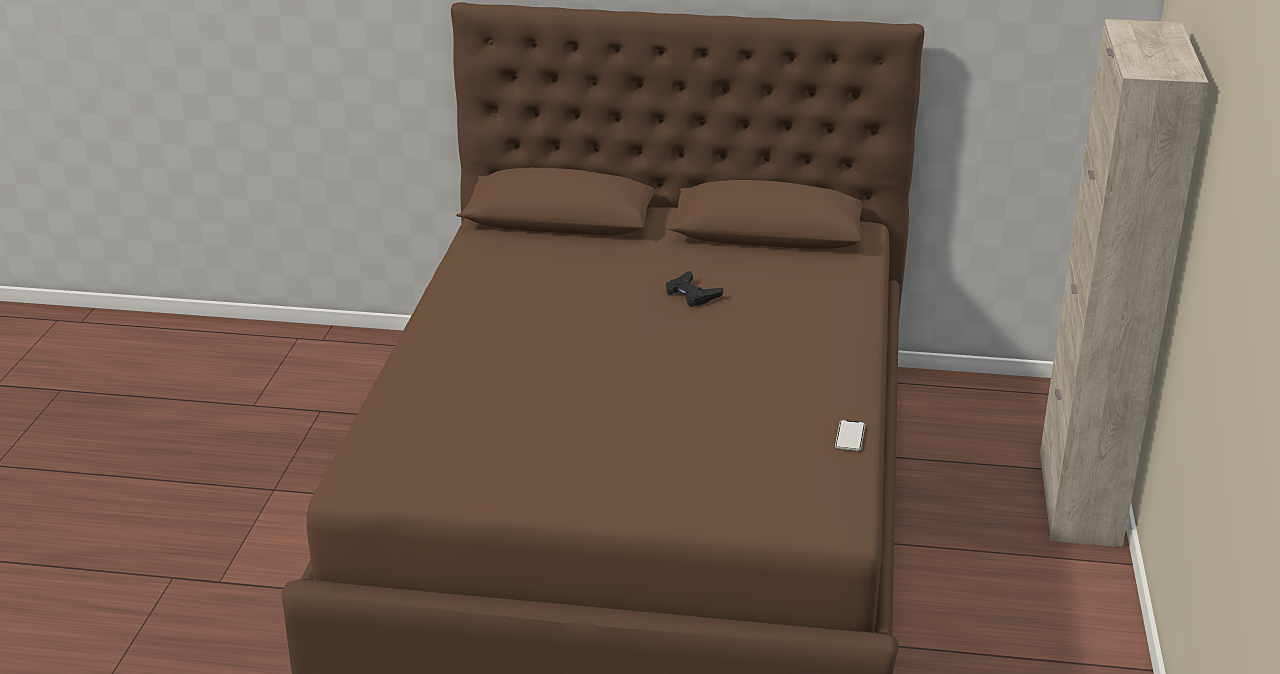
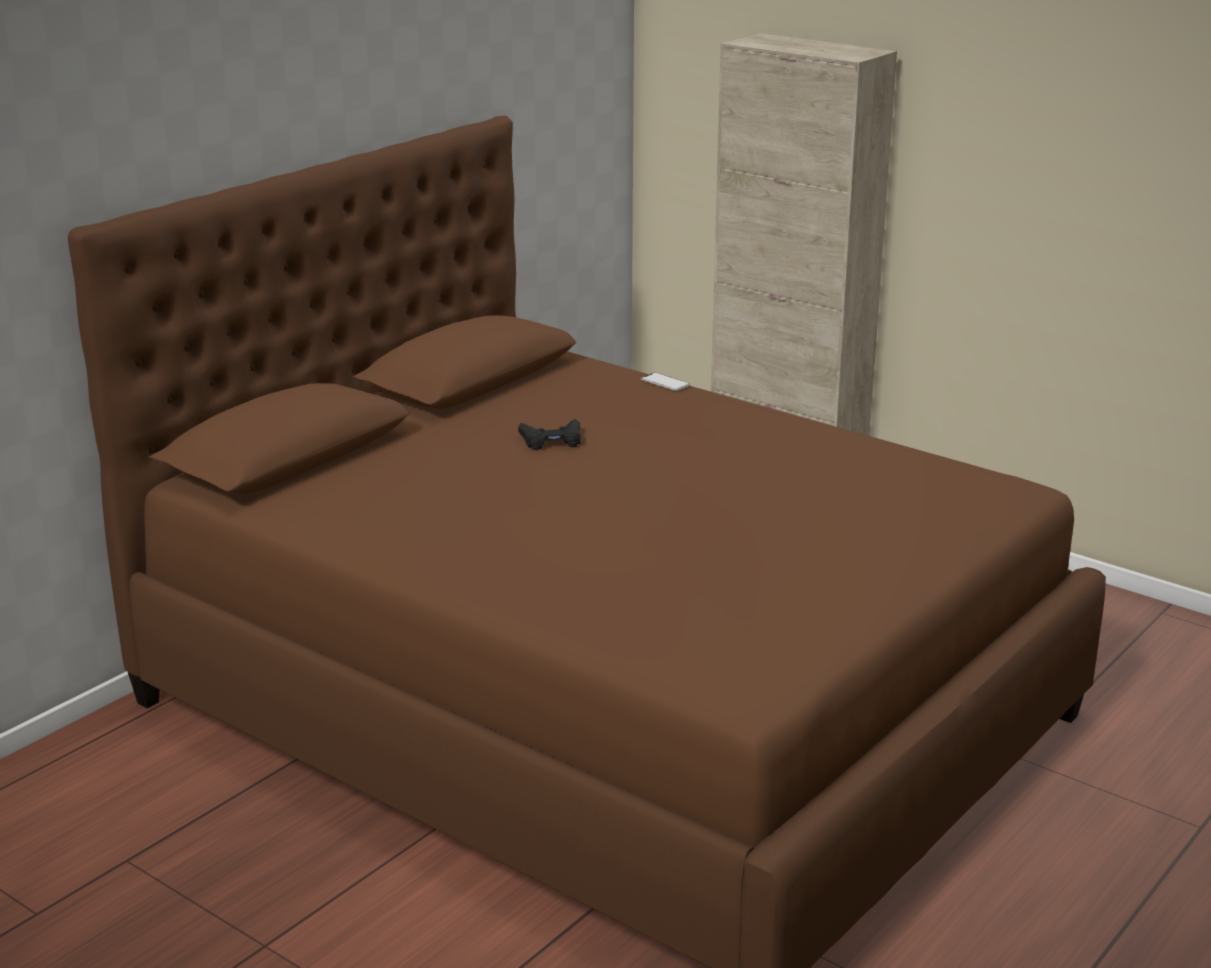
camera: 60 degrees left, 5 degrees down
phone [835,420,865,451] -> phone moved to [641,372,690,391]

